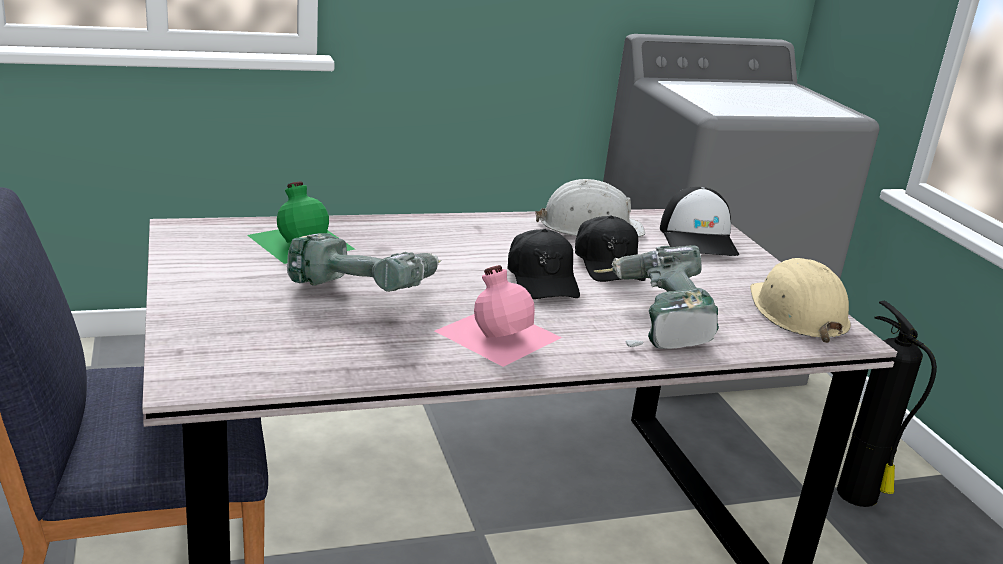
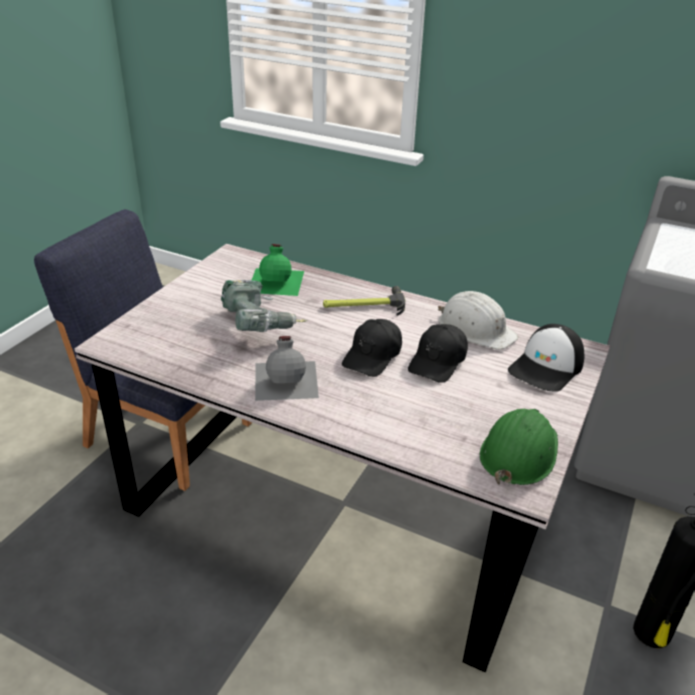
camera: 45 degrees right, 10 degrees up
pink bottle [435,265,562,367] -> grey bottle [255,336,319,401]
power drill [594,245,719,349] -> none
beige hard hat [750,258,851,343] -> green hard hat [479,409,558,485]
none -> hammer [323,286,405,316]

